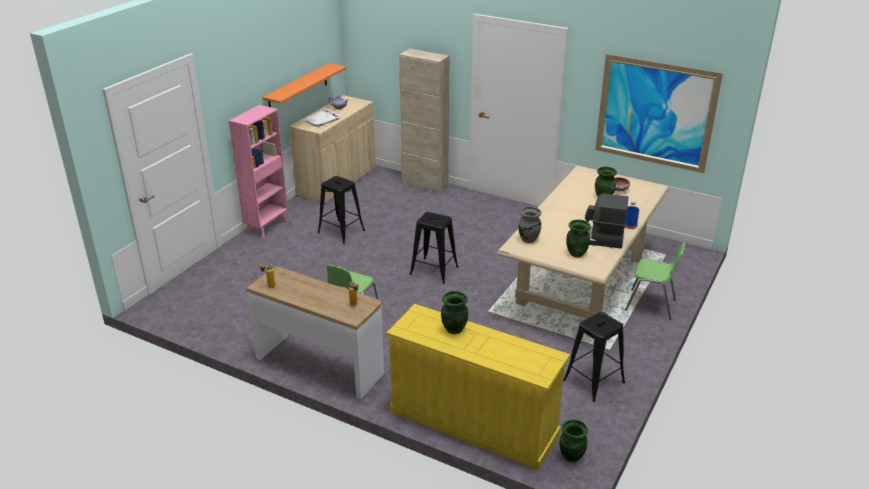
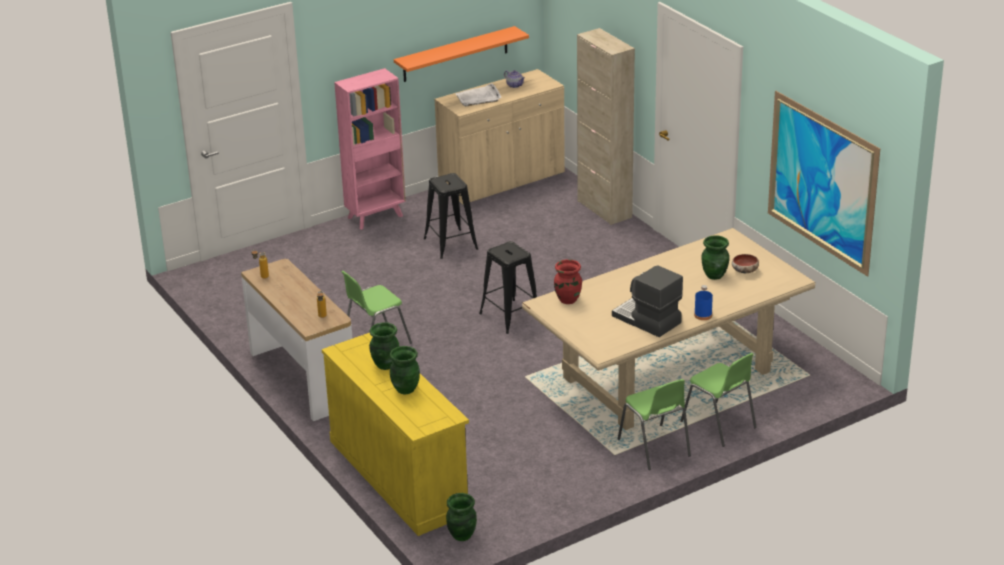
camera: 30 degrees right, 0 degrees up
grey vase [518,206,541,243] -> red vase [554,259,582,304]
black stool [563,312,625,402] -> none
green vase [566,219,591,257] -> green vase moved to [390,346,420,394]
none -> green chair [618,379,691,470]

